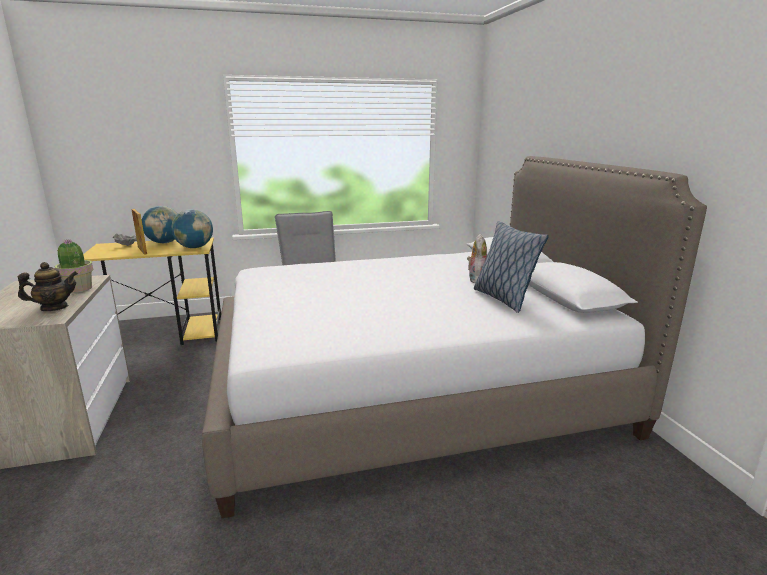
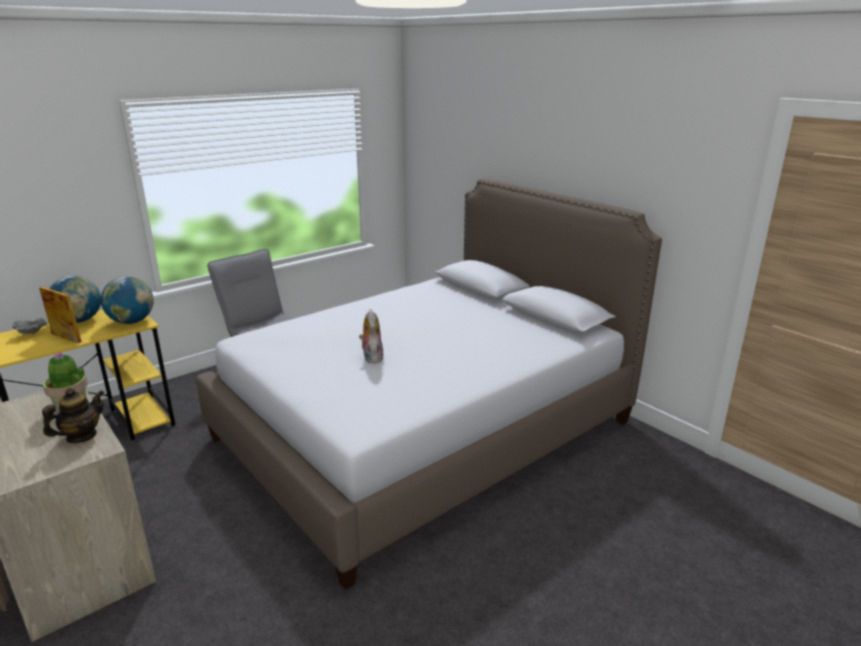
camera: 25 degrees left, 5 degrees up
plush toy [467,234,487,283] -> plush toy moved to [359,309,384,363]
pillow [474,221,549,313] -> none

